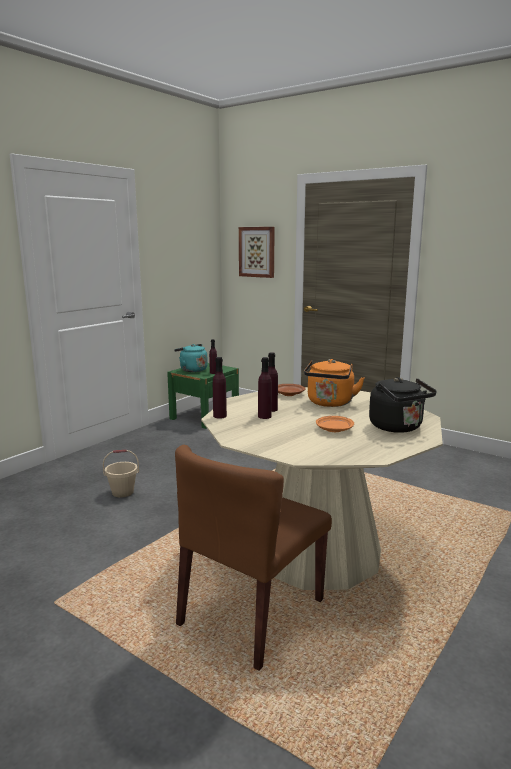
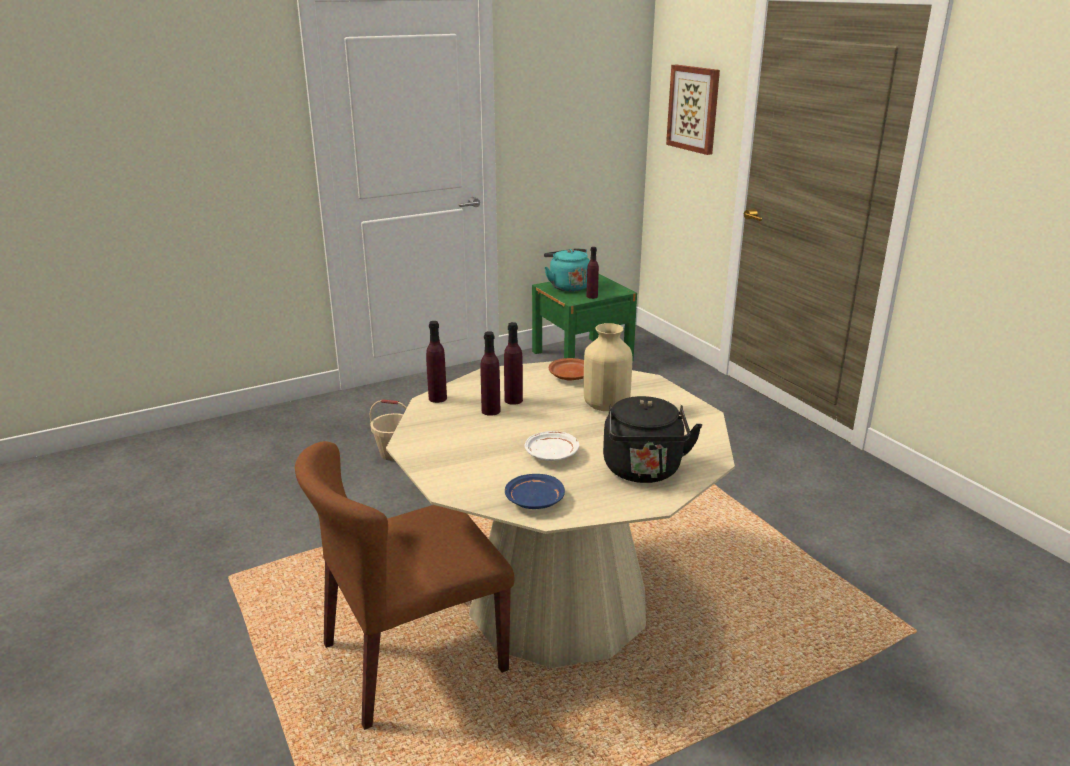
camera: 25 degrees right, 10 degrees up
orange kettle [304,359,364,407] -> beige vase [583,323,633,411]
orange plate [316,416,354,432] -> white plate [525,431,579,461]
none -> blue plate [505,474,565,509]

